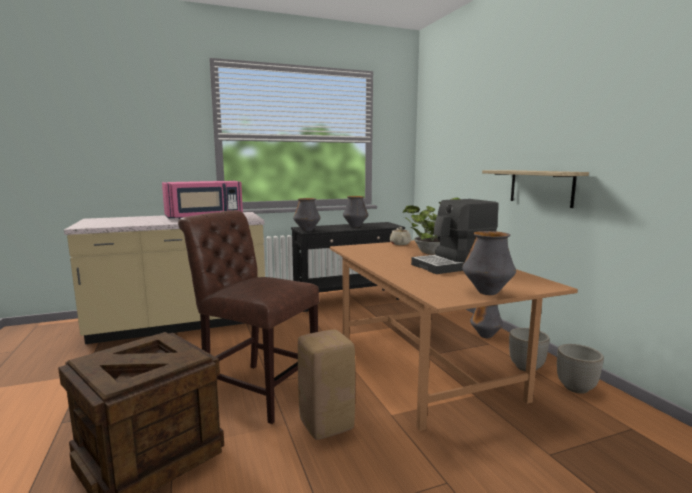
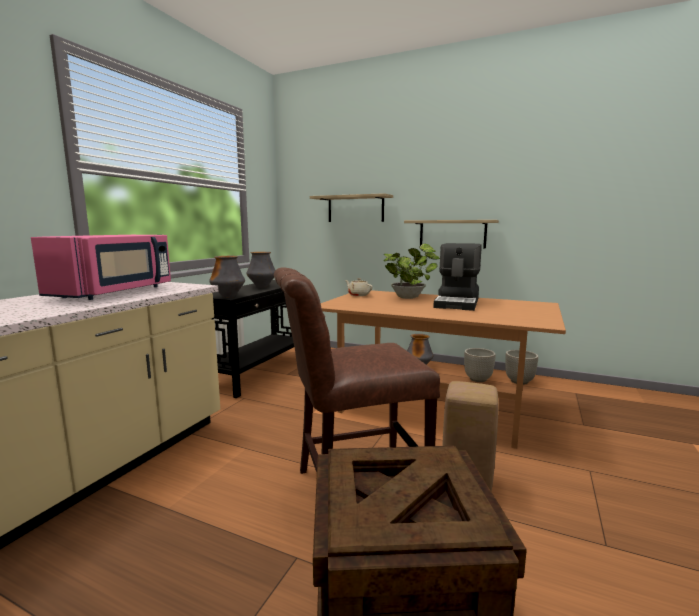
camera: 45 degrees left, 0 degrees up
vase [462,231,516,295] -> none
none -> shelf [310,193,393,222]

